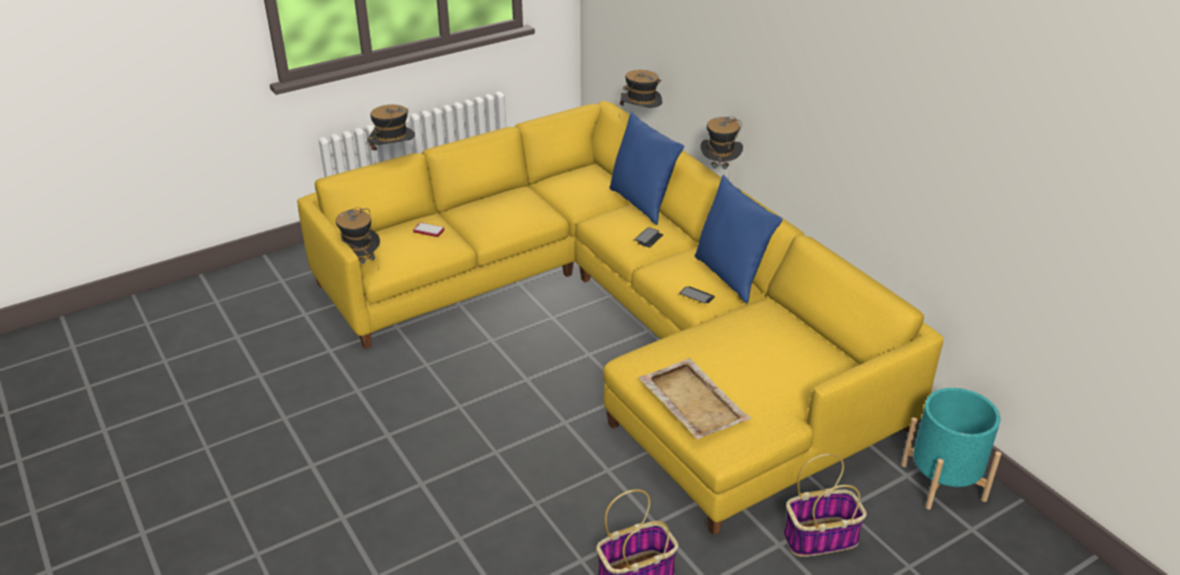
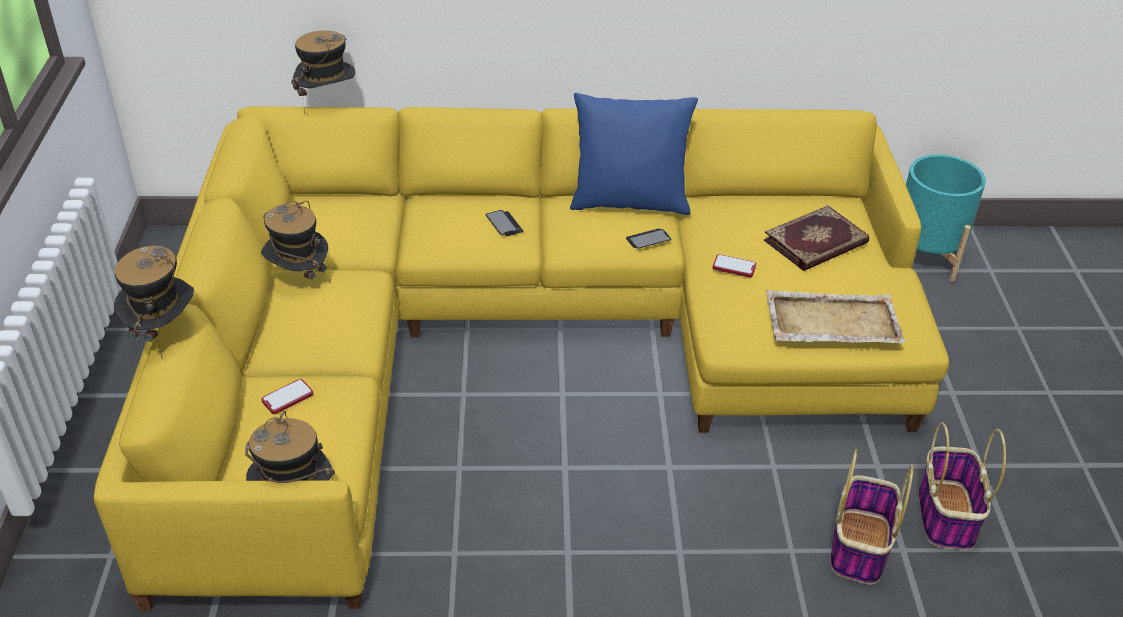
camera: 60 degrees left, 5 degrees up
blue pillow [609,111,684,225] -> none
hat [700,116,743,180] -> hat moved to [261,201,330,282]
basket [784,454,867,557] -> basket moved to [830,449,914,585]
none -> phone [713,254,756,278]
none -> book [764,206,869,271]

